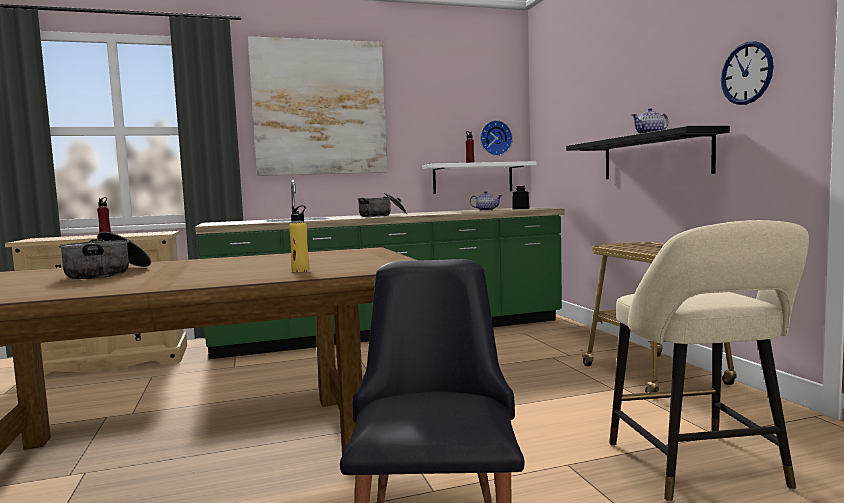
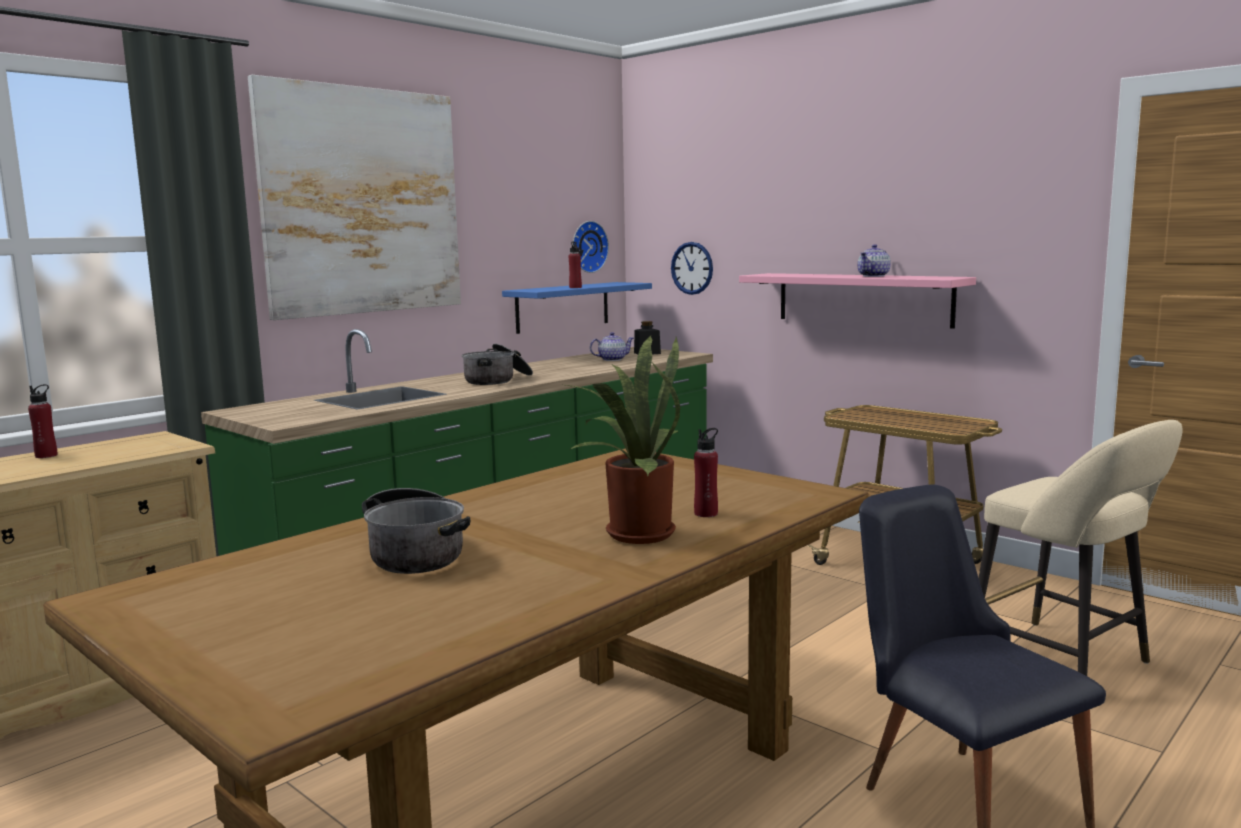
camera: 30 degrees left, 5 degrees up
yellow bottle [289,205,310,272] -> red bottle [694,428,718,517]
white shelf [422,161,537,194] -> blue shelf [502,282,652,334]
black shelf [566,126,730,179] -> pink shelf [739,273,976,329]
wall clock [721,41,774,105] -> wall clock moved to [671,242,713,295]
none -> potted plant [566,335,680,544]

